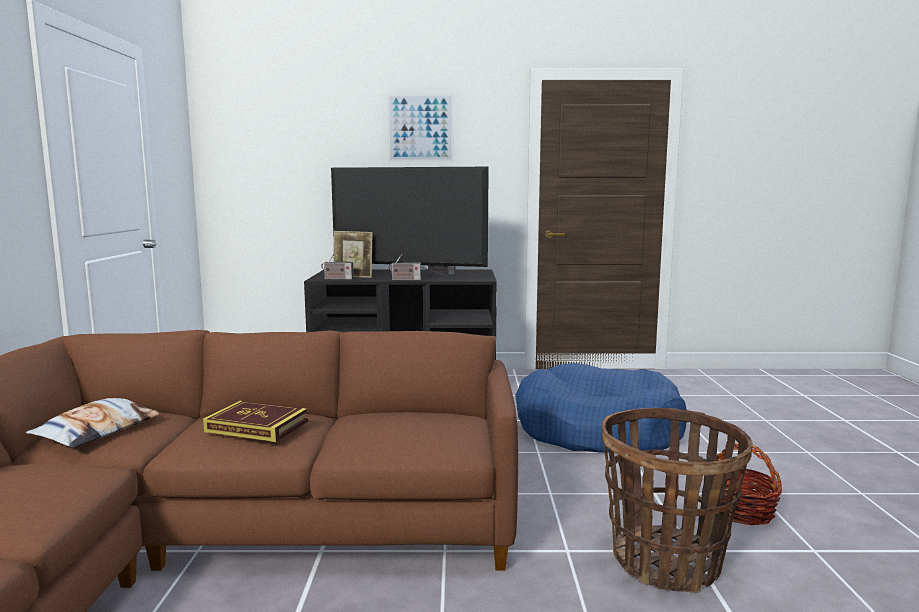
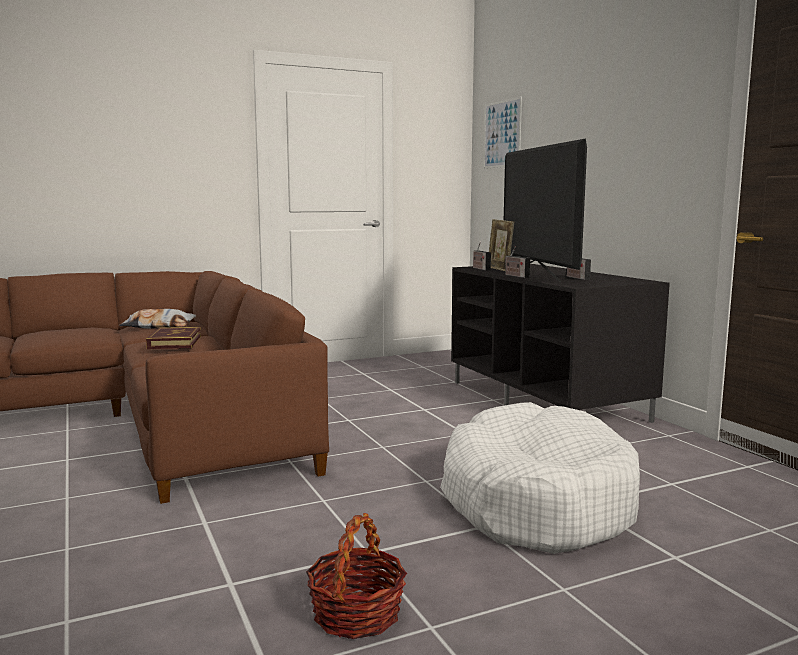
camera: 65 degrees right, 0 degrees up
picture [387,94,453,162] -> picture moved to [484,96,522,169]
blue dog bed [515,363,687,453] -> white dog bed [440,402,640,554]
basket [602,408,753,593] -> none

